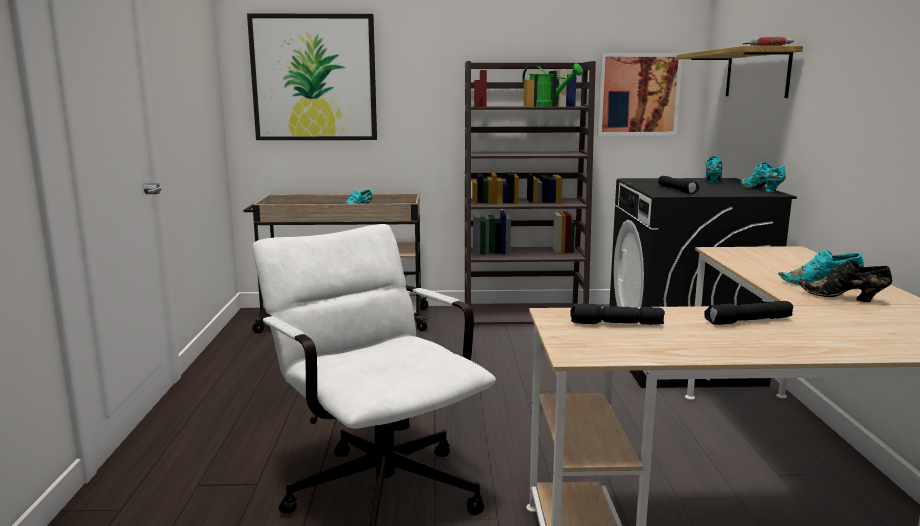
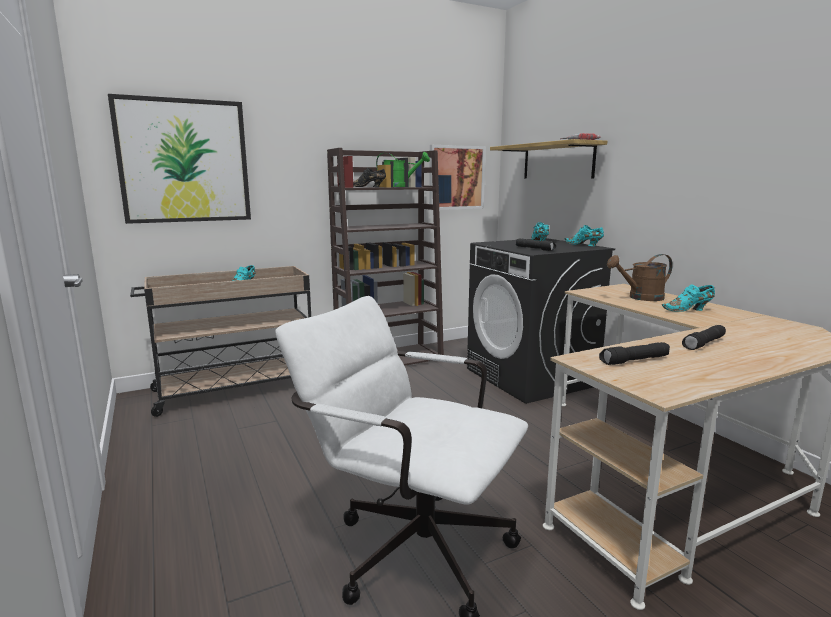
camera: 25 degrees left, 0 degrees up
black shoe [799,260,892,302] -> black shoe moved to [353,168,386,187]
none -> brown watering can [607,254,673,301]

